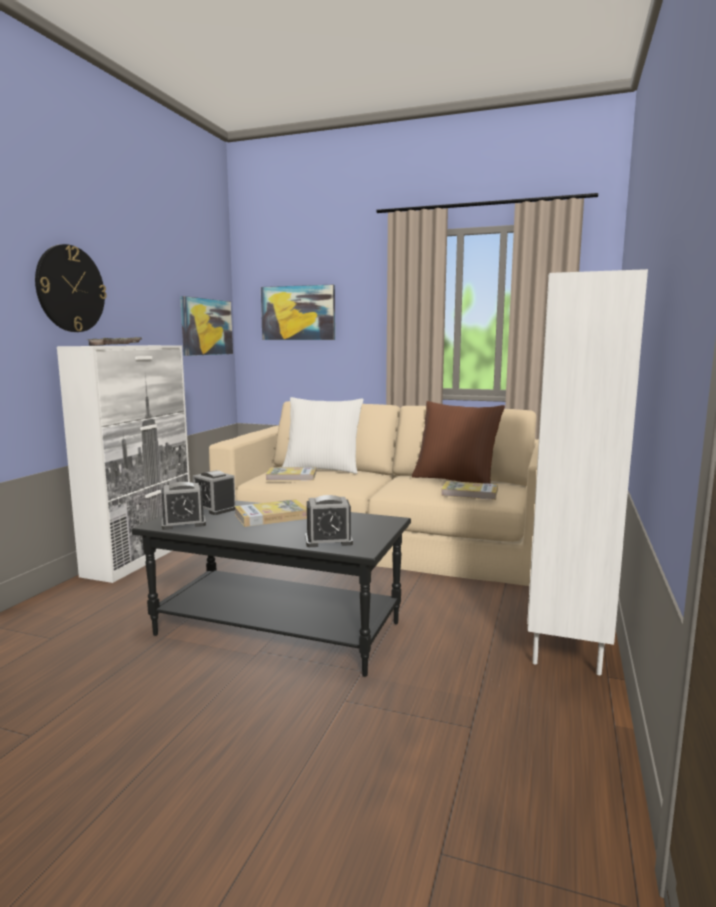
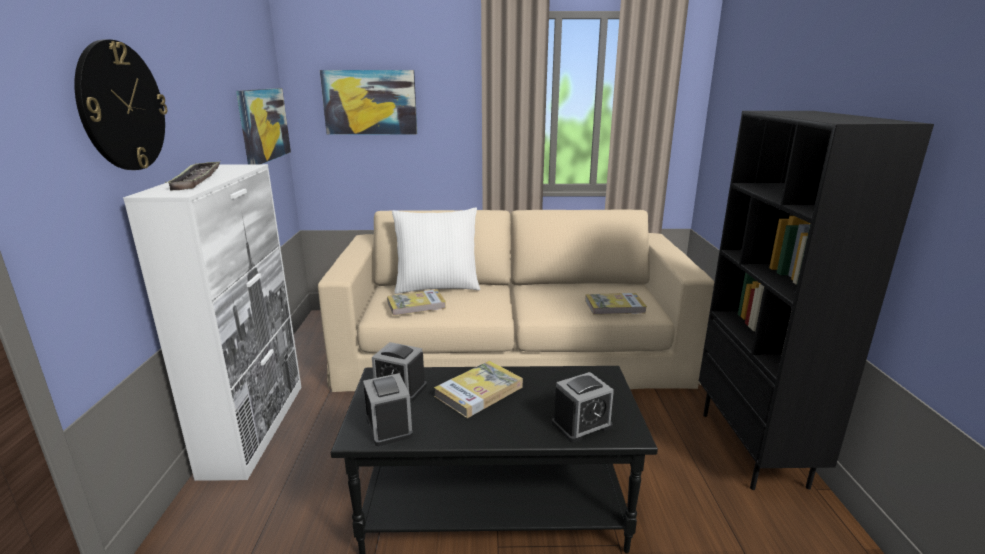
camera: 20 degrees left, 10 degrees up
alarm clock [162,482,206,530] -> alarm clock turned 75 degrees counterclockwise [363,373,413,446]
brown pillow [412,401,505,484] -> none
white bookcase [527,269,648,675] -> black bookcase [699,111,934,490]

